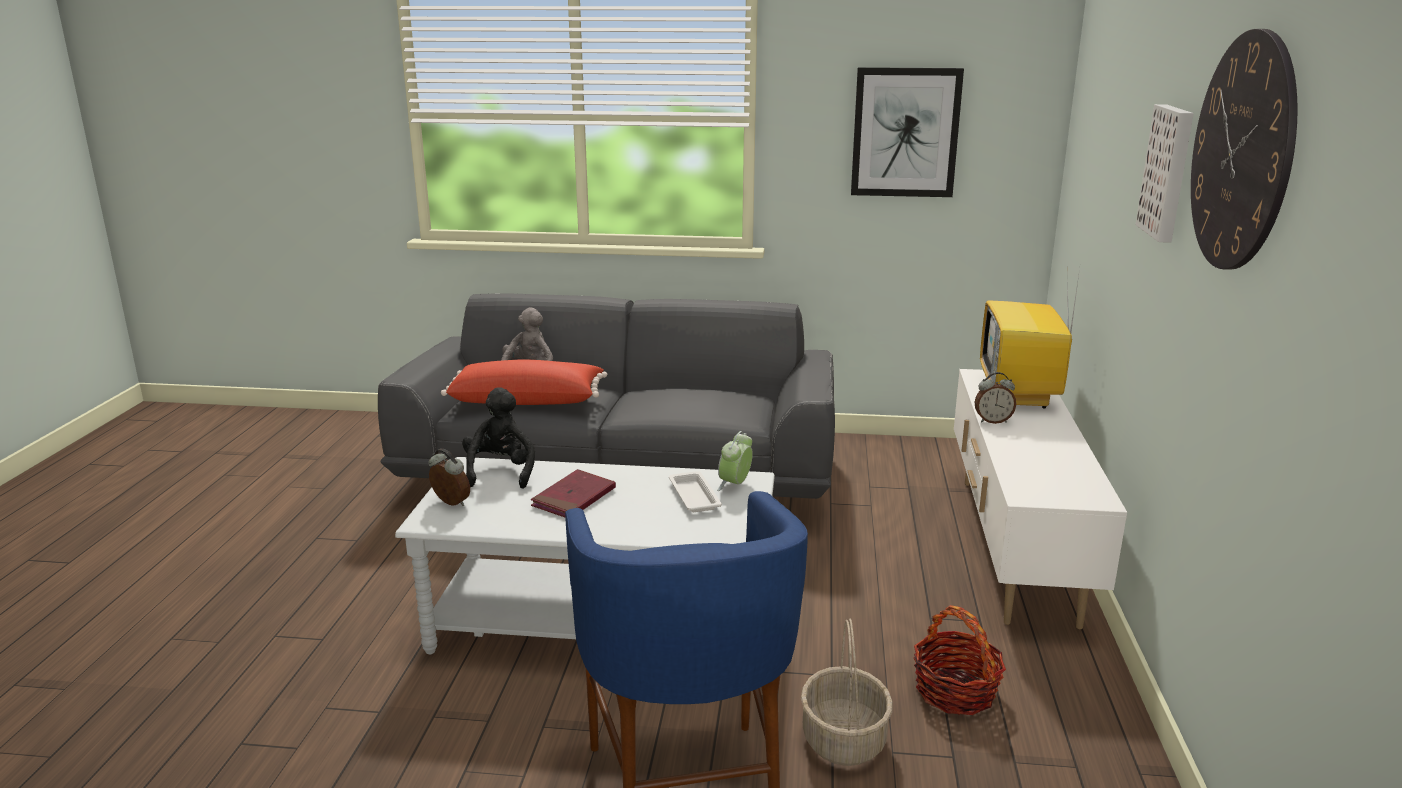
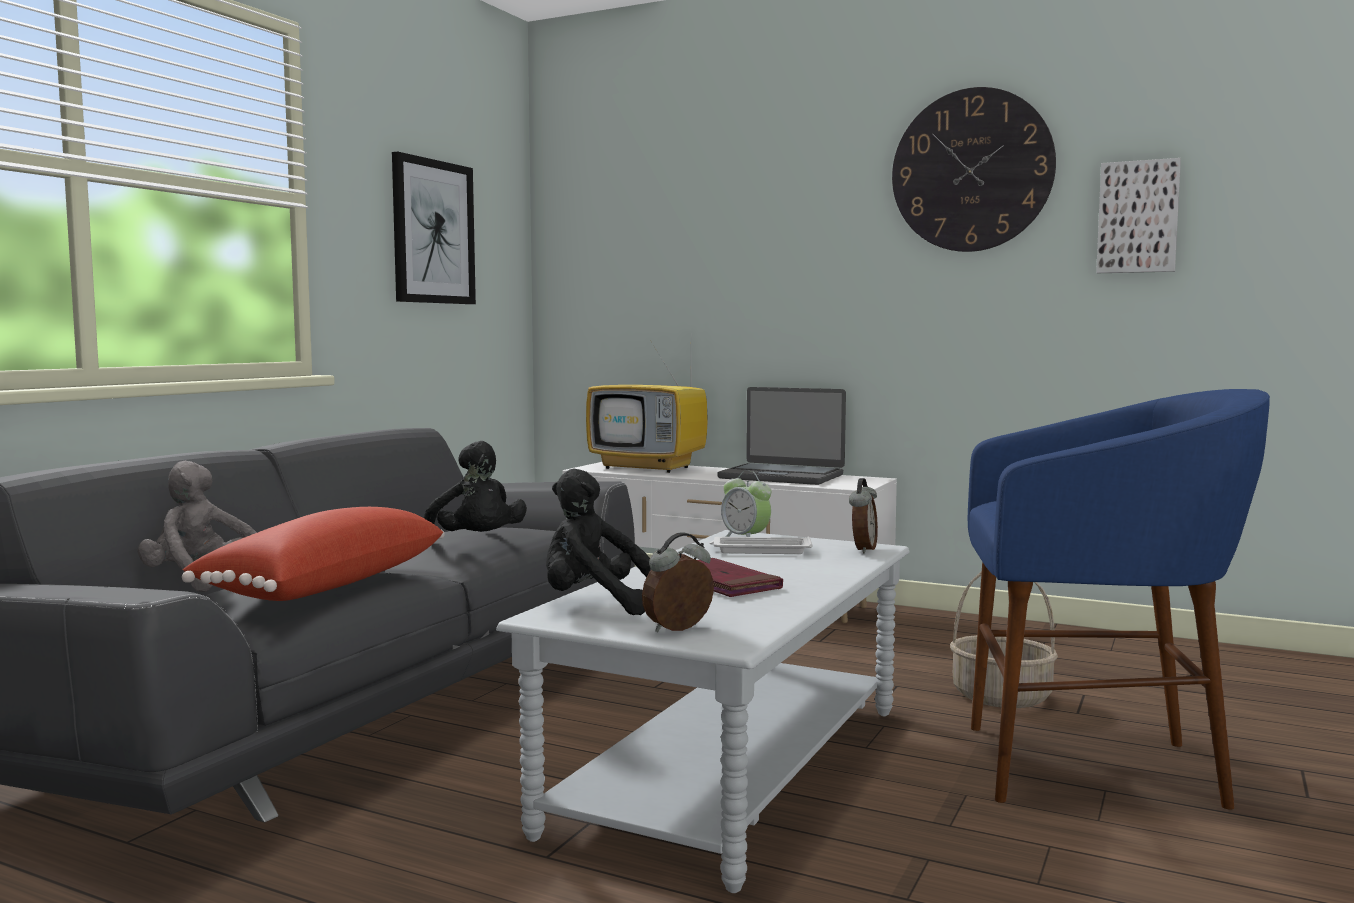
camera: 70 degrees left, 15 degrees down
basket [913,605,1006,715] -> none
alarm clock [975,372,1016,424] -> alarm clock moved to [849,478,878,554]
picture [1135,104,1194,243] -> picture moved to [1096,158,1181,273]
none -> black plush toy [424,441,527,532]
none -> laptop [718,387,846,485]

